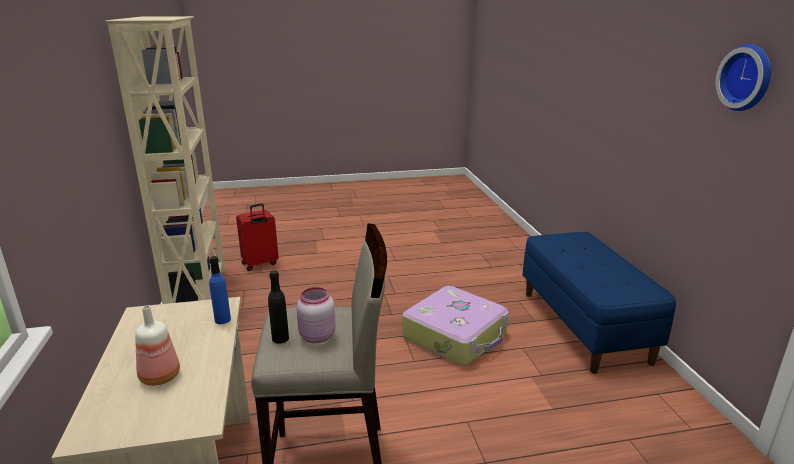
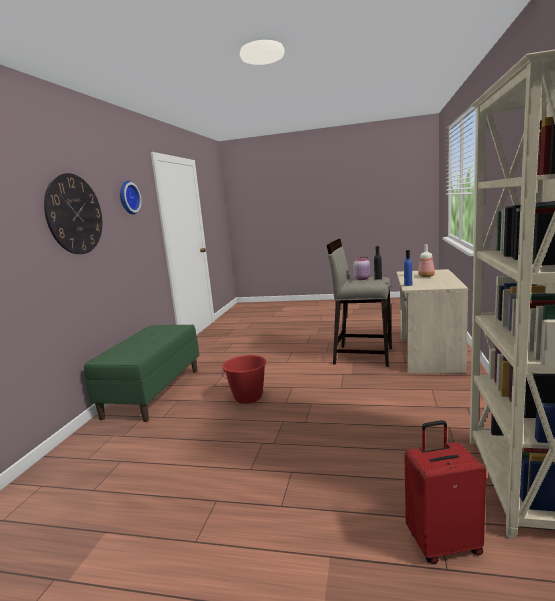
camera: 155 degrees left, 10 degrees down
suitcase [402,286,508,366] -> red bucket [222,355,267,404]
blue bench [523,232,676,374] -> green bench [84,325,199,422]
none -> wall clock [44,173,102,254]

